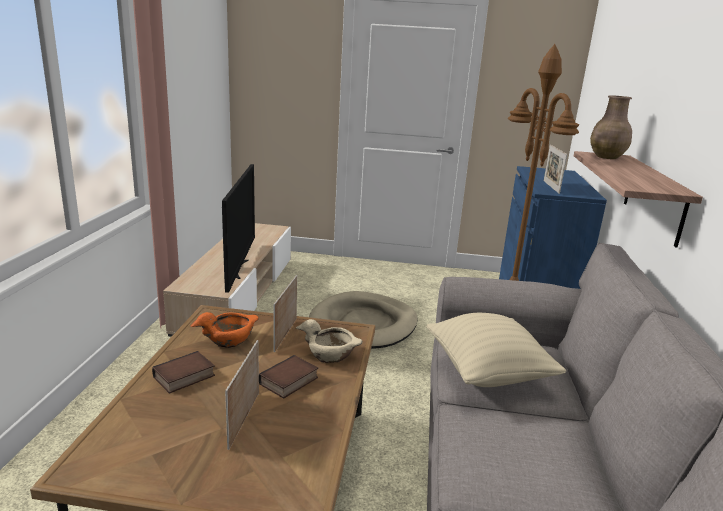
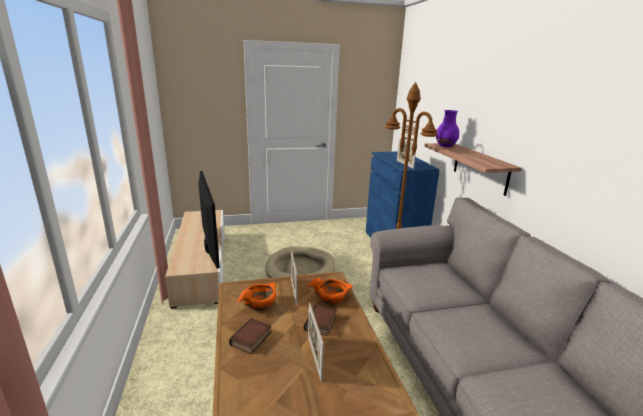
camera: 20 degrees left, 0 degrees up
beige bowl [296,319,363,363] -> orange bowl [307,278,353,305]
beige pillow [426,313,566,387] -> none
brown vase [590,95,632,159] -> purple vase [436,110,459,147]

